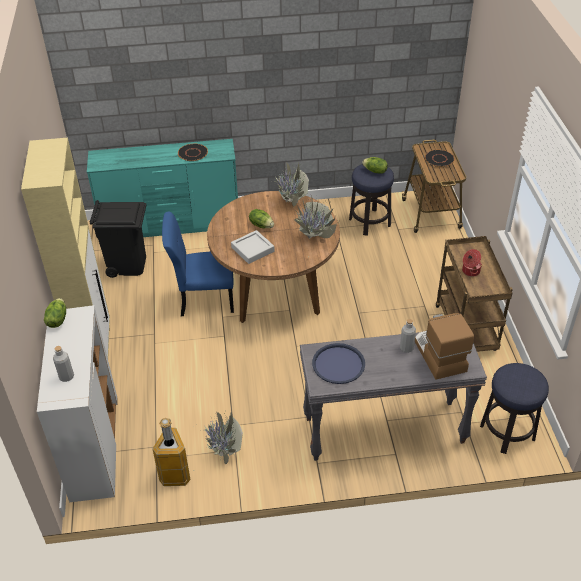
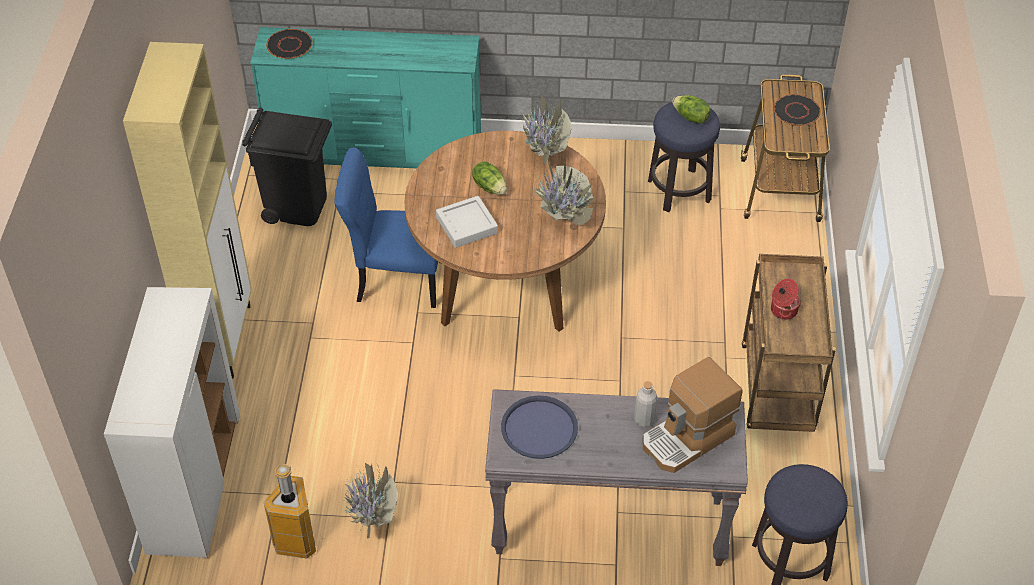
camera: 10 degrees right, 5 degrees up
lettuce [44,298,66,328] -> none
grey bottle [53,346,74,382] -> none
black plate [178,144,208,161] -> black plate moved to [266,29,313,59]
coffee machine [415,313,474,380] -> coffee machine turned 120 degrees counterclockwise [642,357,742,473]

